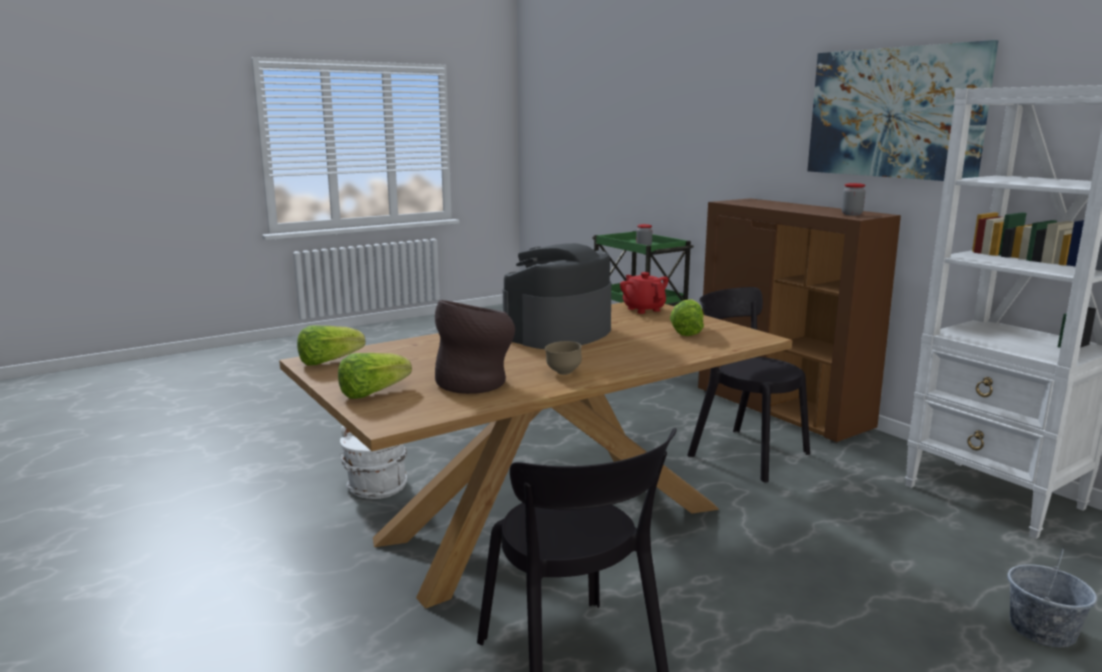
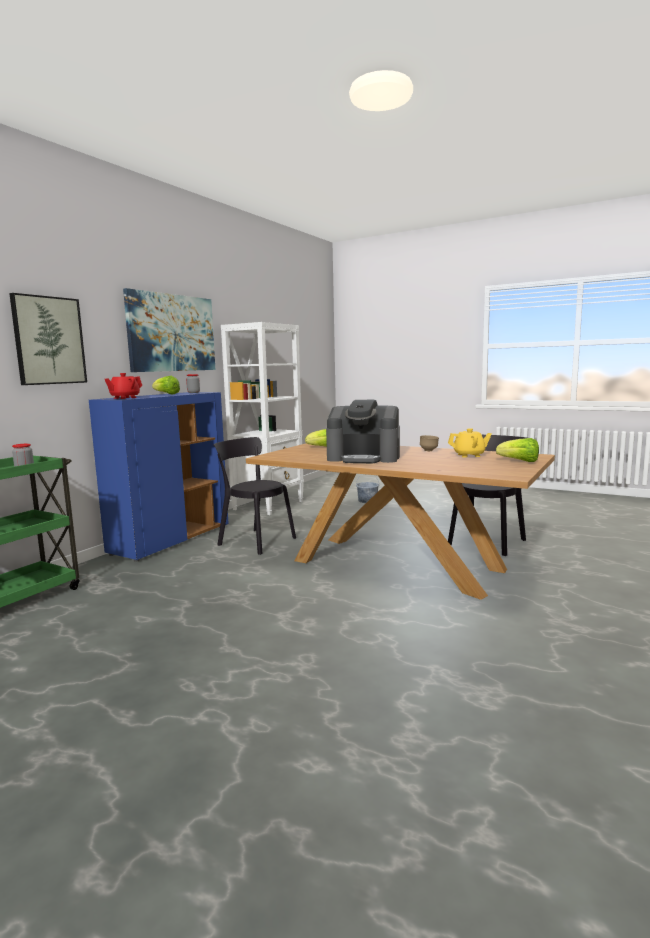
camera: 115 degrees left, 5 degrees down
lettuce [297,325,366,366] -> lettuce moved to [152,376,180,394]
white bucket [340,425,407,499] -> none
brown vase [435,300,515,394] -> yellow teapot [448,428,492,457]
red teapot [620,272,669,314] -> red teapot moved to [105,373,142,399]
black chair [687,287,810,483] -> black chair turned 105 degrees clockwise [214,437,296,555]
brown cabinet [698,198,901,443] -> blue cabinet [89,392,229,562]
none -> picture [9,293,87,385]

